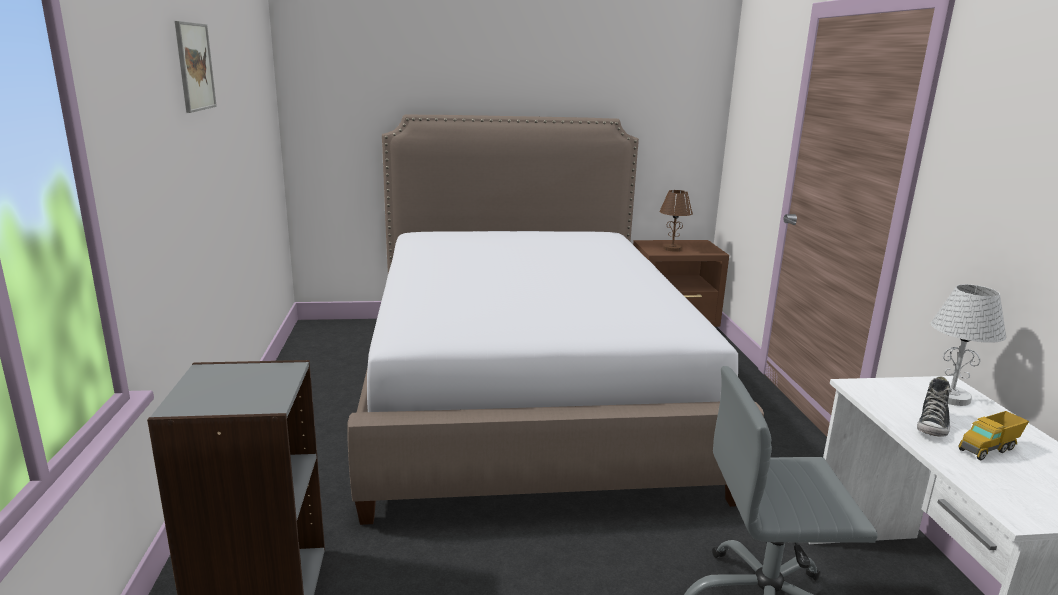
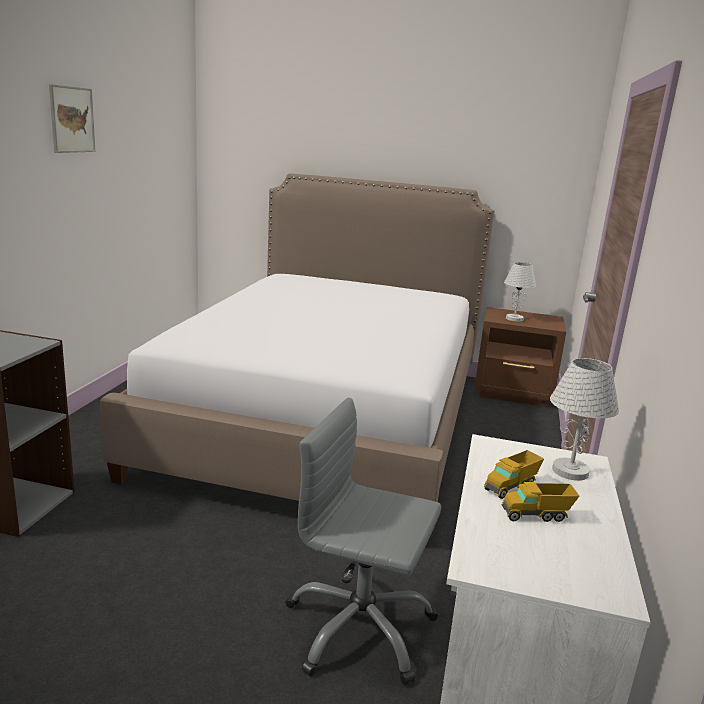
camera: 20 degrees right, 0 degrees up
brown table lamp [659,190,693,252] -> white table lamp [504,262,536,322]
shoe [917,376,952,437] -> toy truck [484,450,544,499]

